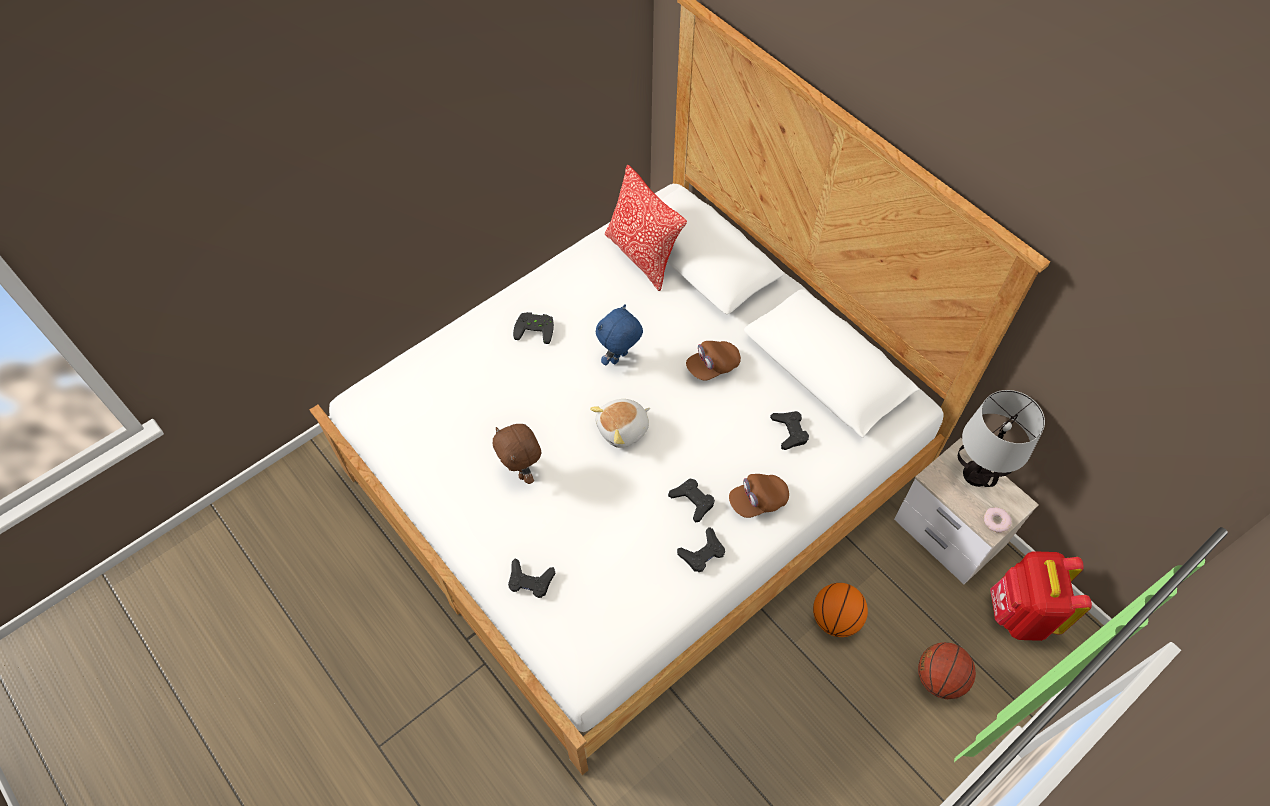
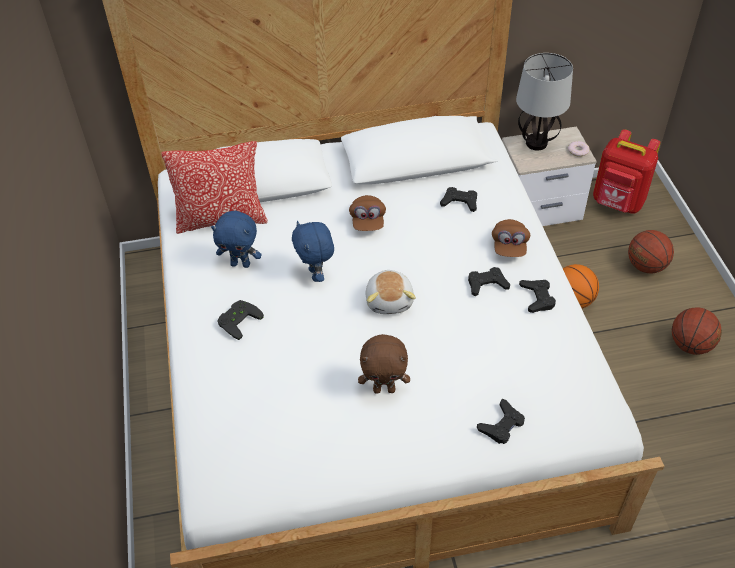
camera: 60 degrees left, 10 degrees down
none -> blue plush toy [211,211,262,268]
none -> basketball [672,307,722,355]

